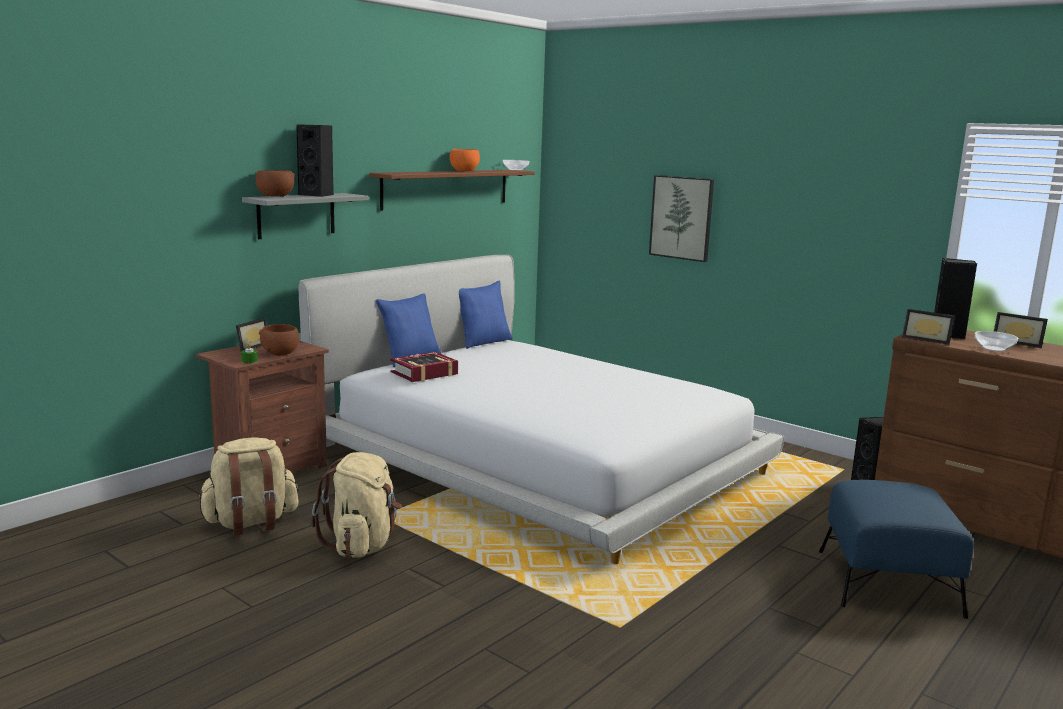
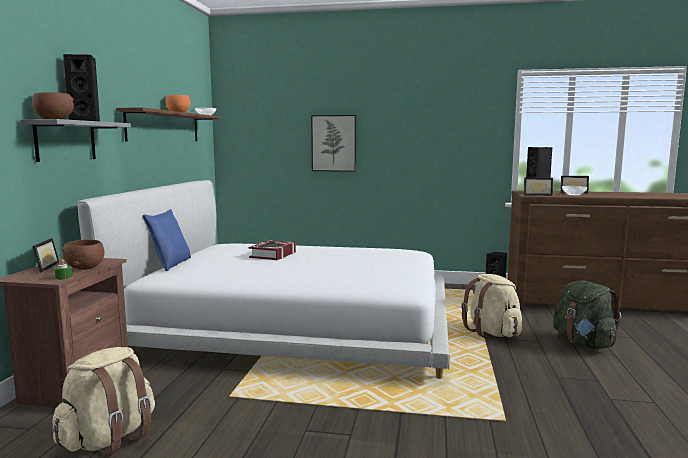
camera: 30 degrees left, 5 degrees down
beige backpack [311,452,402,558] -> beige backpack moved to [461,274,522,338]
book [390,352,458,382] -> book moved to [249,240,296,260]
blue pillow [459,281,513,349] -> none
blue ottoman [819,480,974,619] -> green backpack [553,280,621,349]

